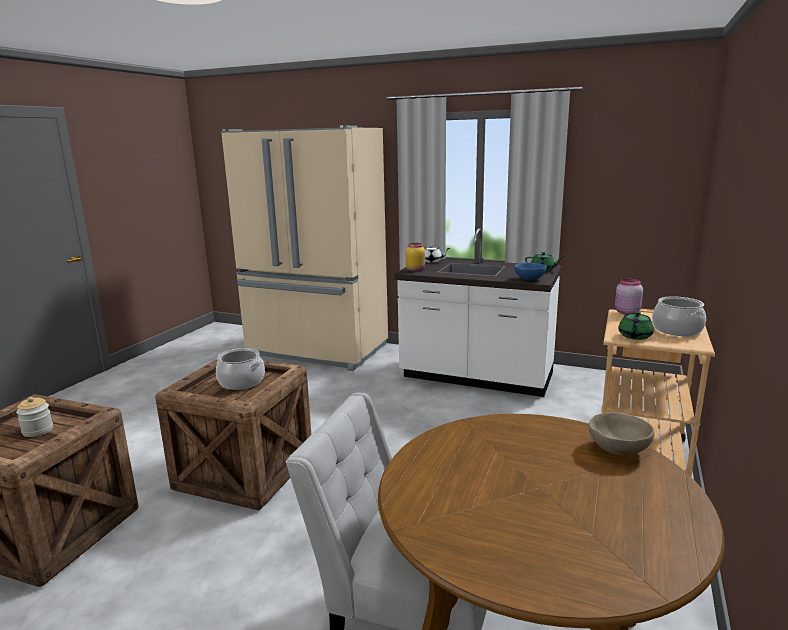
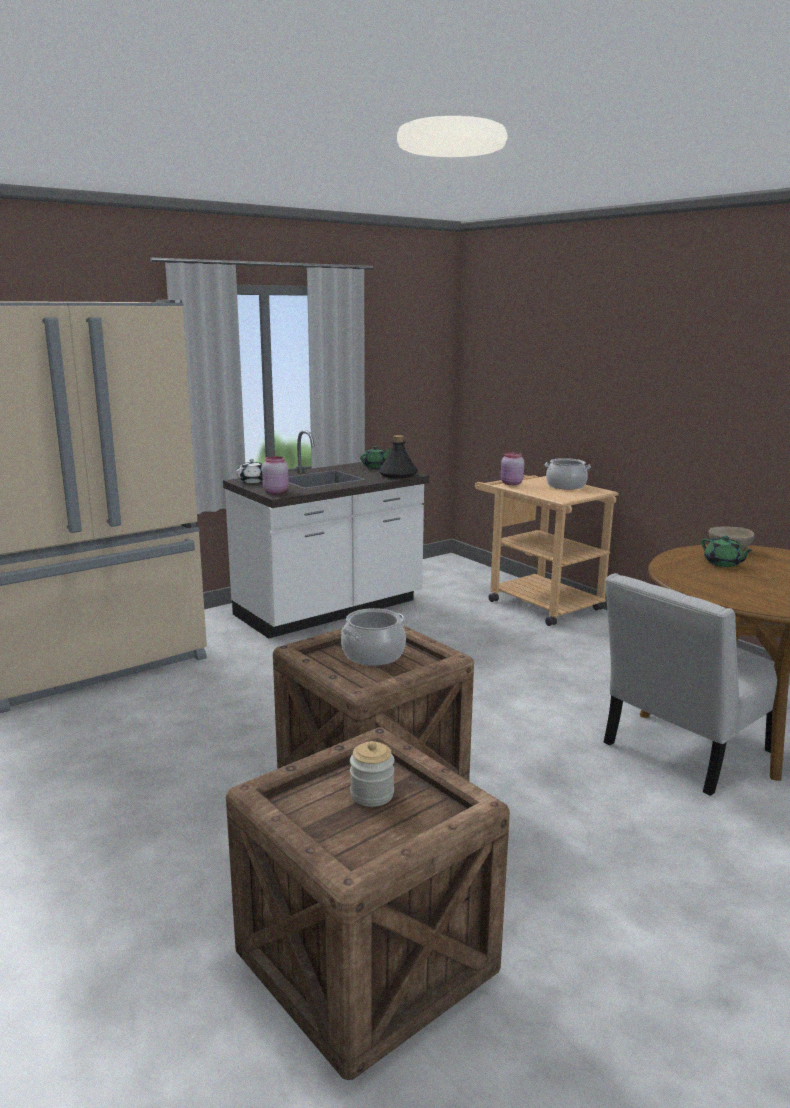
camera: 60 degrees left, 0 degrees up
yellow jar [405,243,425,271] -> pink jar [262,456,289,494]
blue bowl [514,262,547,280] -> black bottle [378,435,418,478]
green teapot [618,311,654,340] -> green teapot moved to [701,536,752,567]

